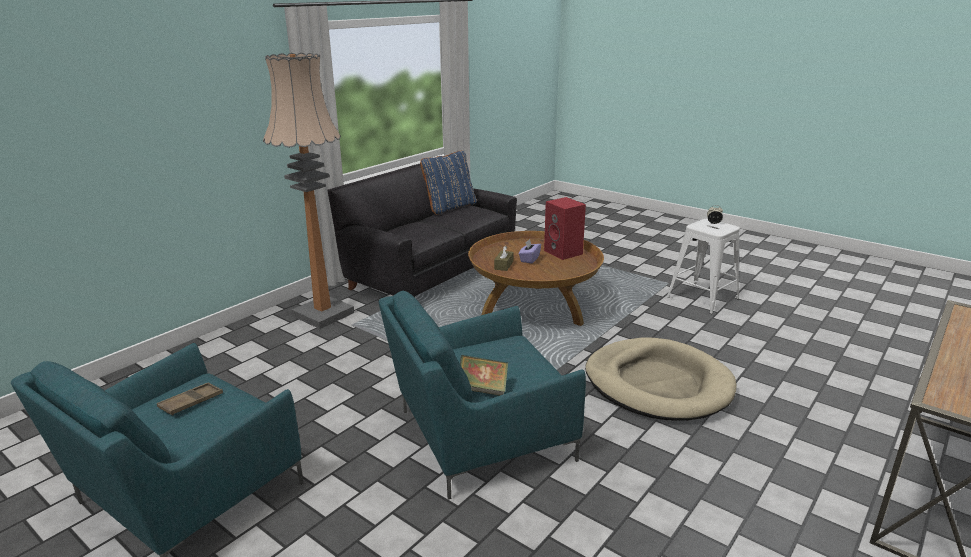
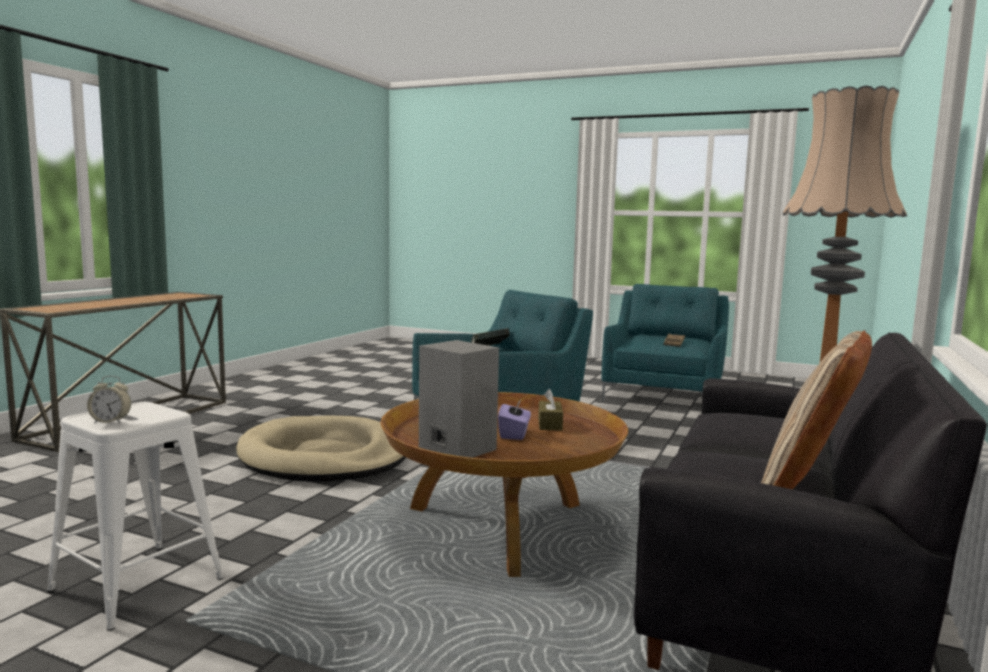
camera: 165 degrees right, 15 degrees down
blue pillow [420,150,477,215] -> beige pillow [761,331,872,489]
red speaker [544,197,586,260] -> grey speaker [419,340,499,458]

